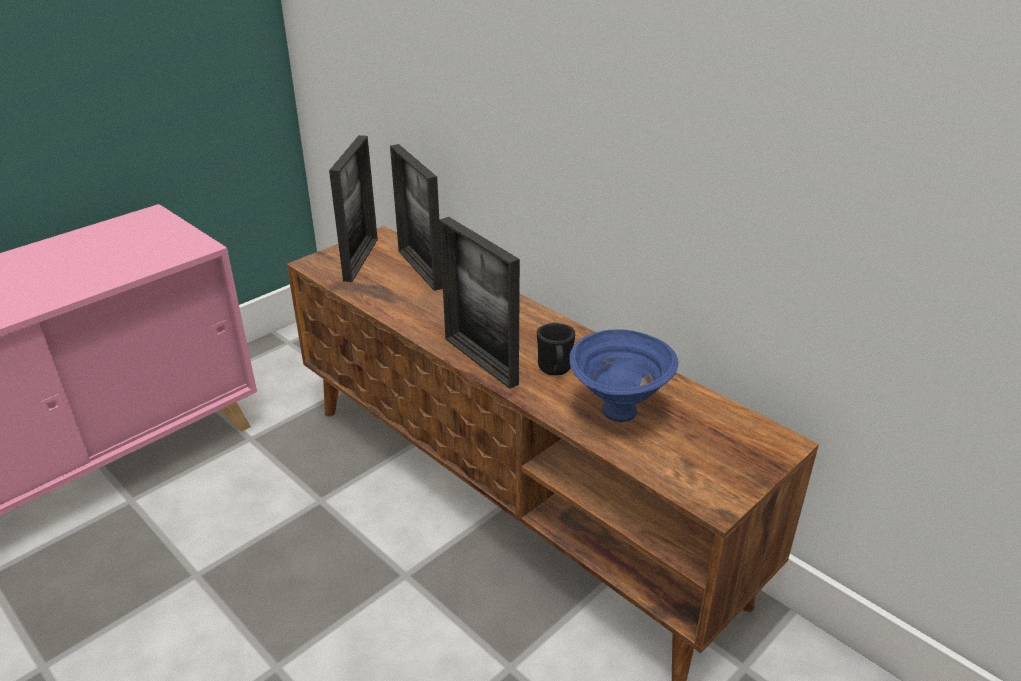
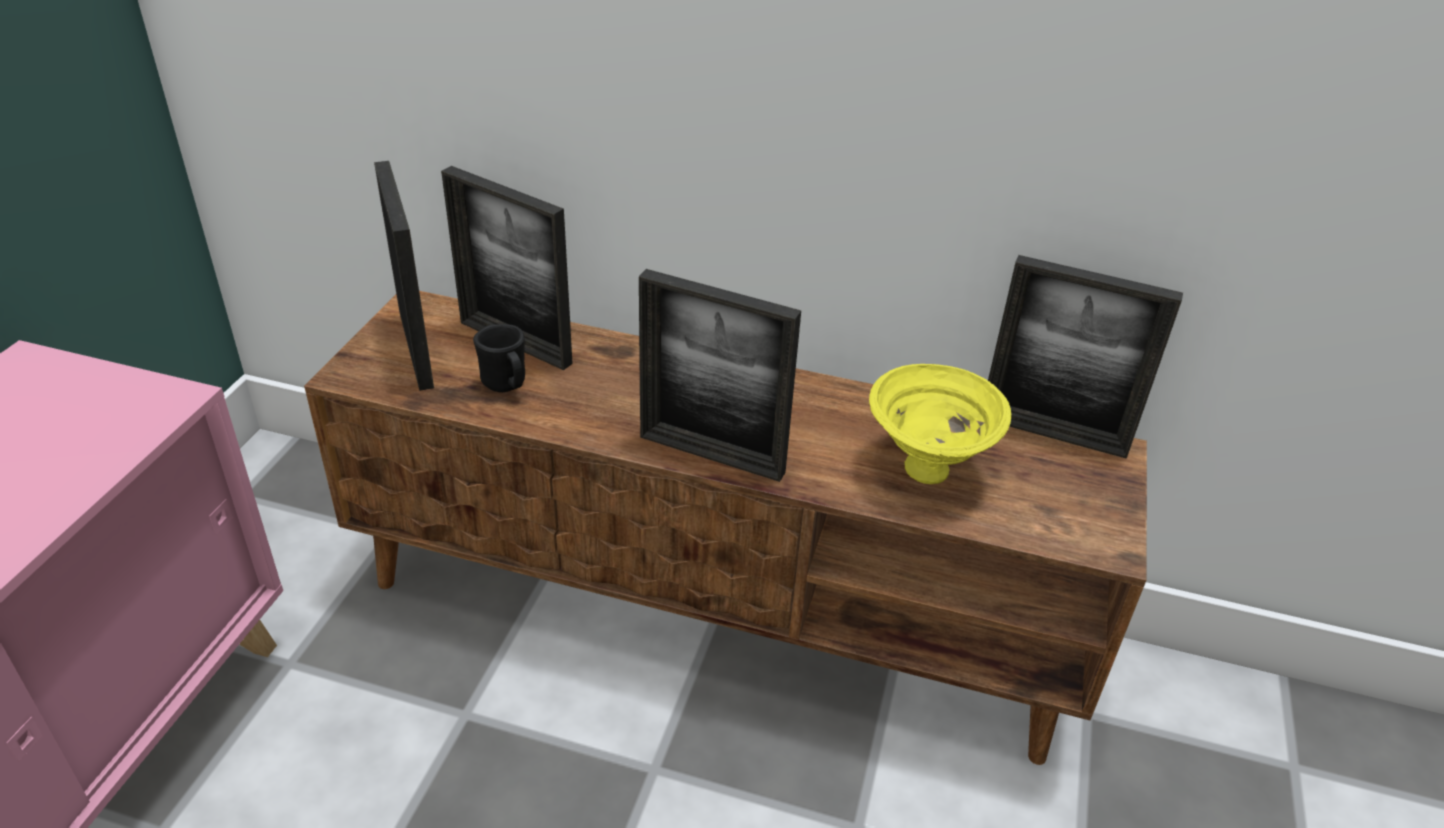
camera: 30 degrees left, 5 degrees up
black mug [537,323,575,375] -> black mug moved to [473,324,525,392]
blue bowl [569,329,678,422] -> yellow bowl [869,364,1011,484]
none -> picture frame [988,255,1183,459]

